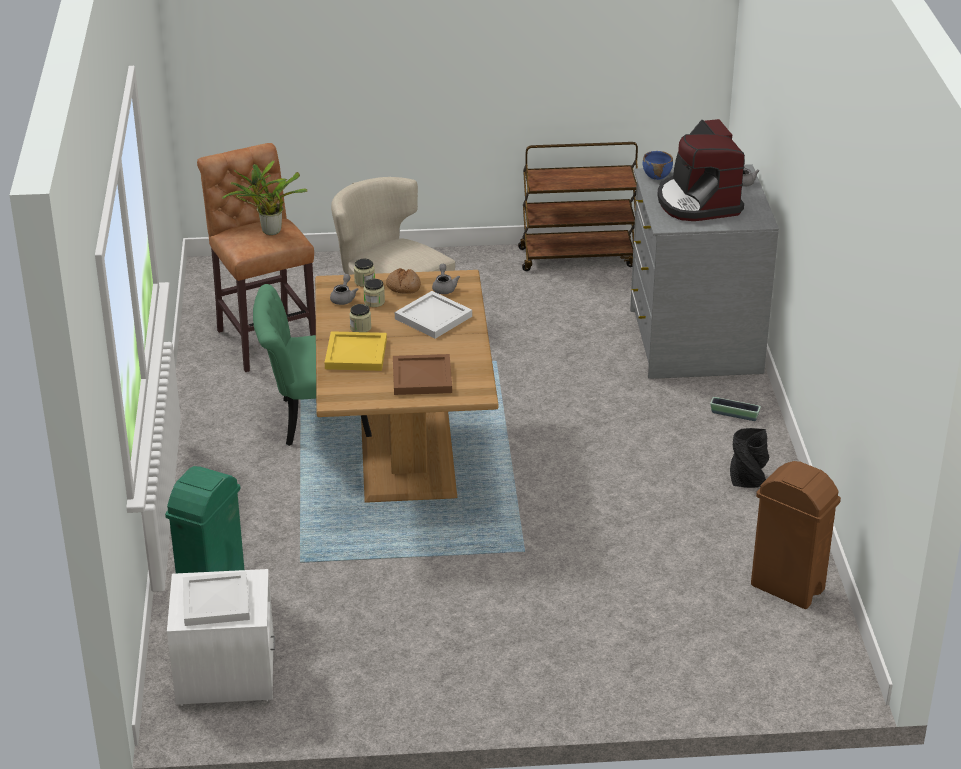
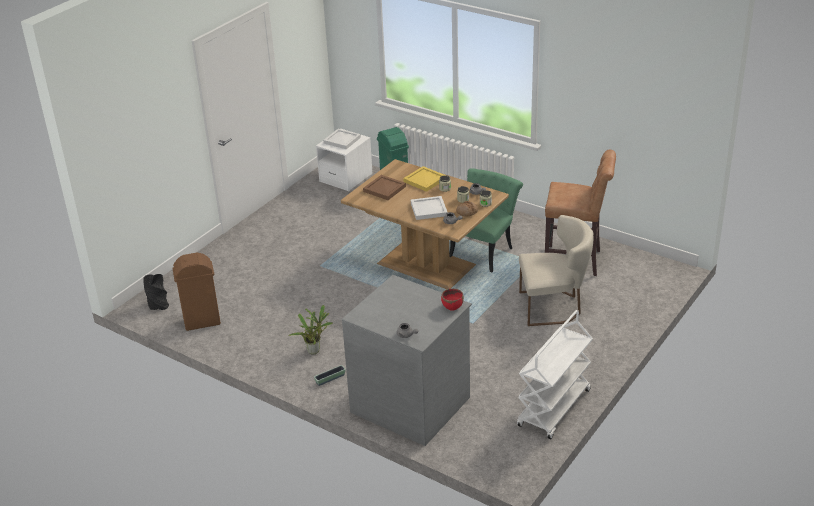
camera: 130 degrees right, 0 degrees up
potted plant [222,161,308,235] -> potted plant moved to [288,305,333,354]
brown cart [518,142,638,271] -> white cart [517,310,593,439]
blue bowl [643,151,673,180] -> red bowl [441,288,464,311]
coffee machine [657,119,745,221] -> none
black vase [730,428,769,488] -> black vase moved to [143,274,169,310]

